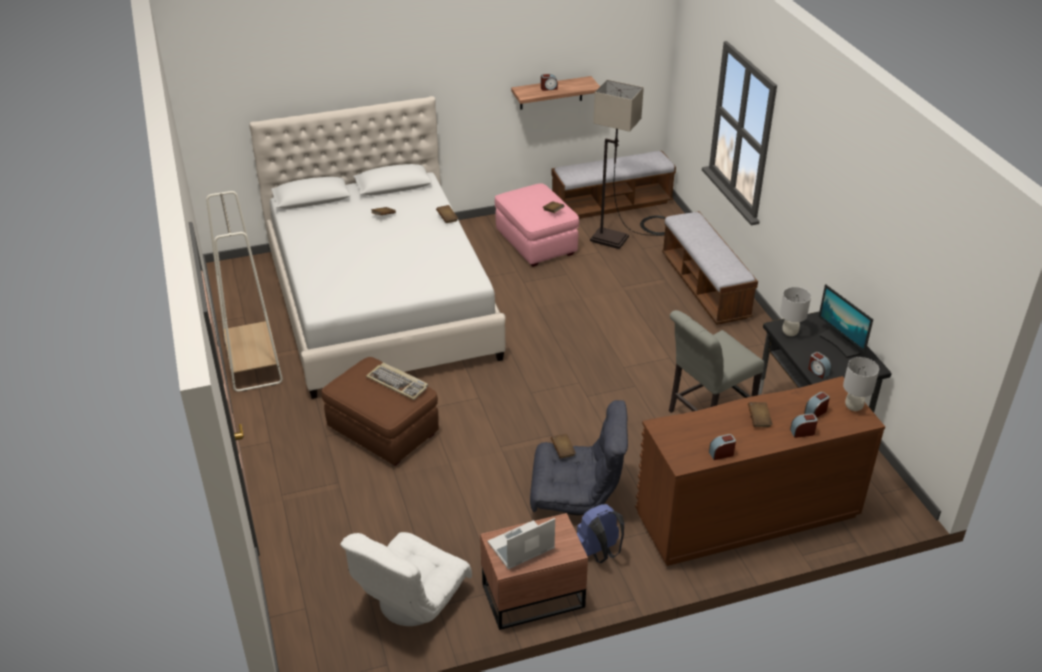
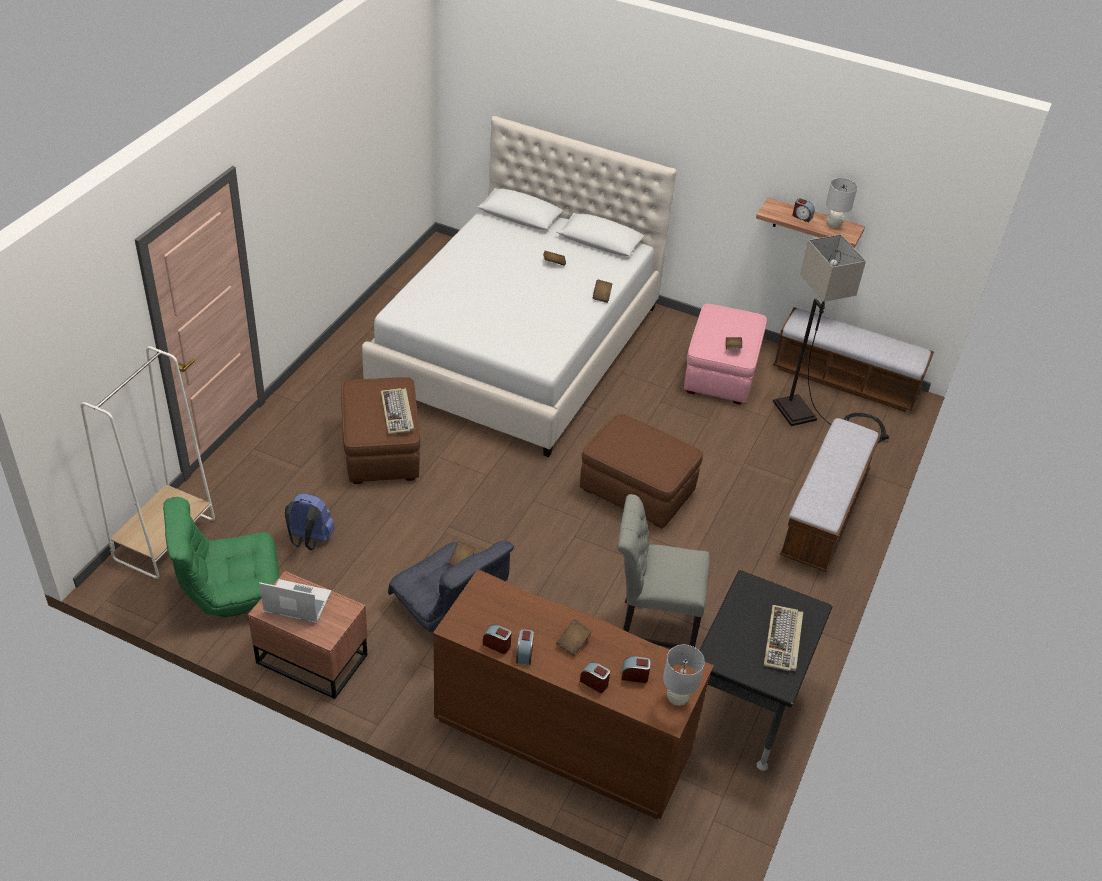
camera: 40 degrees right, 5 degrees up
clothes rack [206,191,283,392] -> clothes rack moved to [80,346,215,579]
white armchair [340,532,472,626] -> green armchair [163,497,279,617]
blue backpack [577,504,624,563] -> blue backpack moved to [285,493,335,550]
grey table lamp [780,287,811,336] -> grey table lamp moved to [826,178,857,228]
alarm clock [808,352,832,379] -> alarm clock moved to [516,629,534,665]
monitor [818,284,873,358] -> keyboard [764,605,803,671]
none -> brown ottoman [580,414,703,528]

